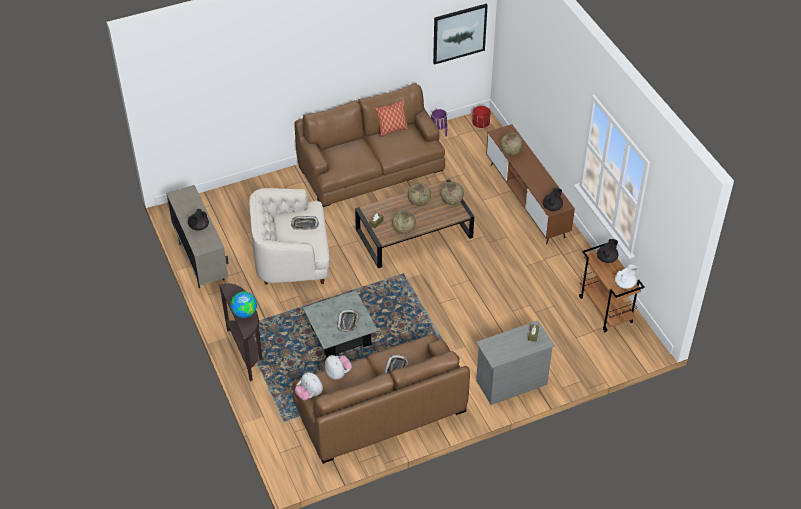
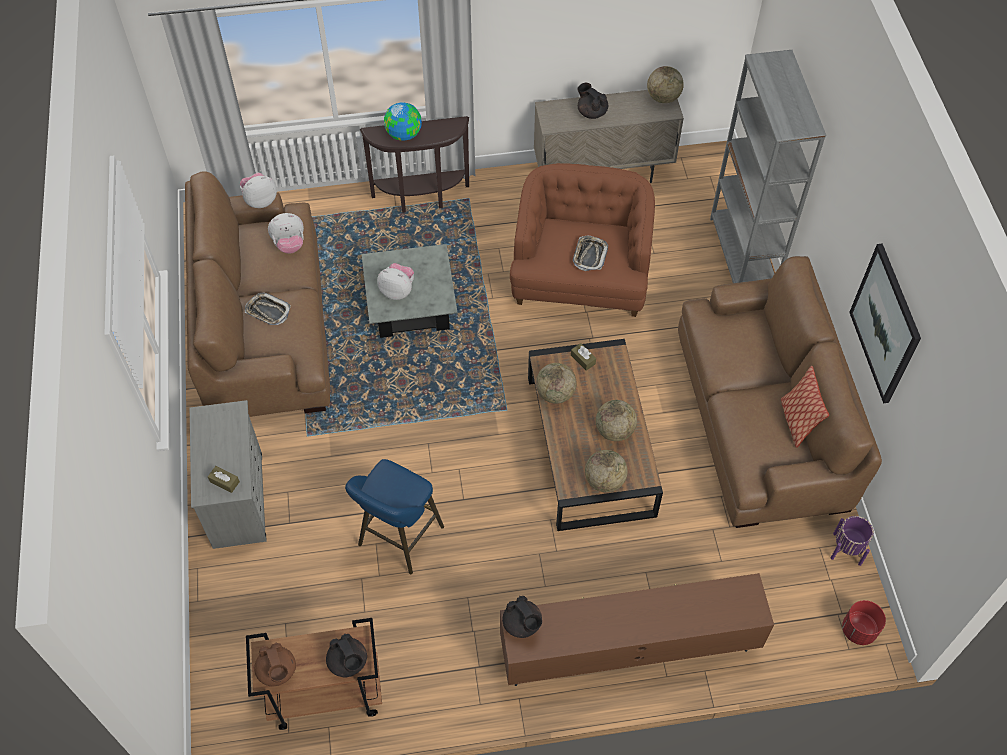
camera: 105 degrees right, 10 degrees up
white armchair [249,188,330,285] -> brown armchair [510,163,655,317]
tray [337,310,359,332] -> plush toy [377,263,414,300]
picture [433,4,488,65] -> picture moved to [849,243,921,404]
globe [501,132,523,155] -> globe moved to [647,66,684,103]
white teapot [615,265,637,289] -> brown teapot [254,642,296,686]
none -> blue stool [345,459,444,575]
none -> grey bookcase [710,50,826,283]

